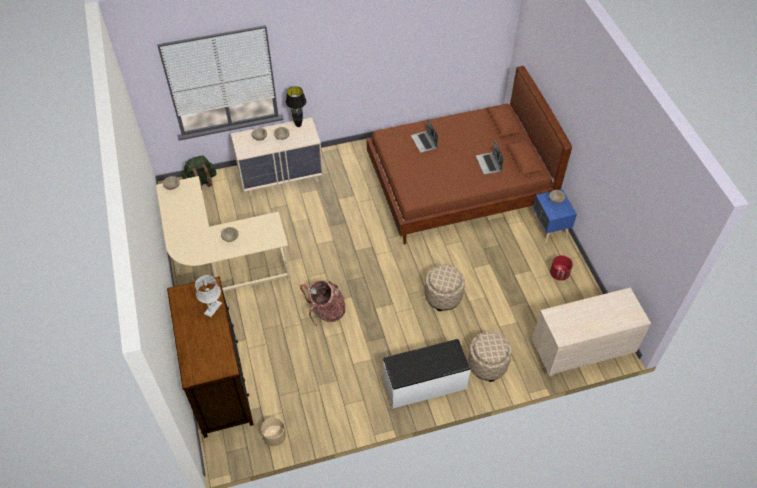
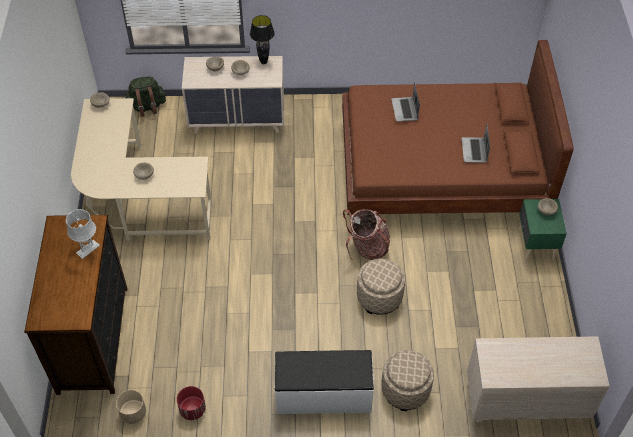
camera: 15 degrees right, 0 degrees up
backpack [300,280,346,326] -> backpack moved to [343,209,390,260]
blue nightstand [533,189,577,243] -> green nightstand [519,199,567,261]
red planter [550,255,573,281] -> red planter moved to [177,386,206,420]

